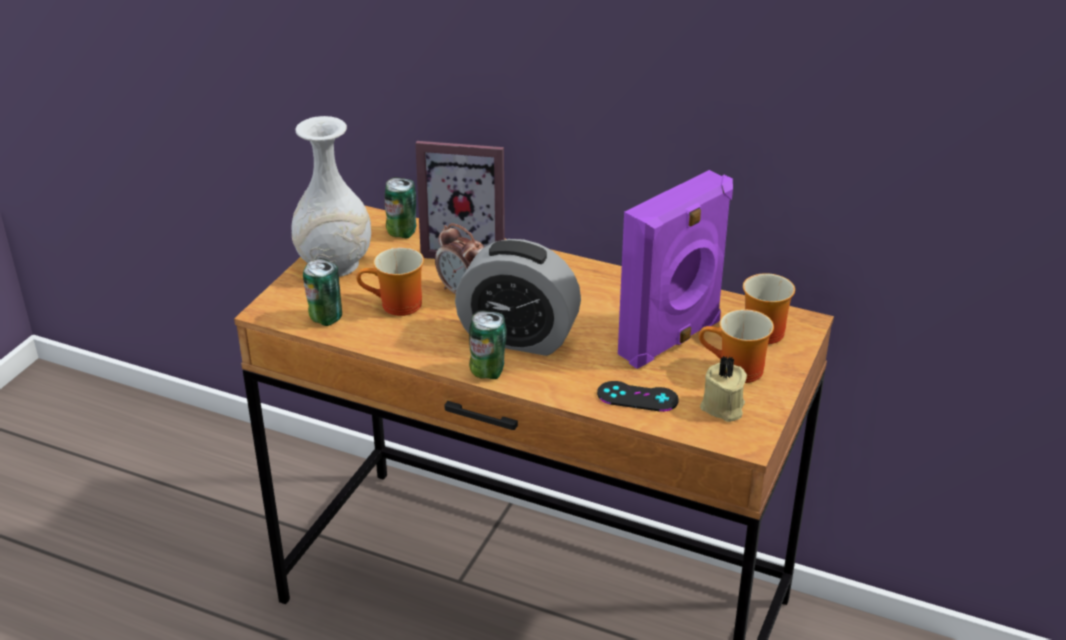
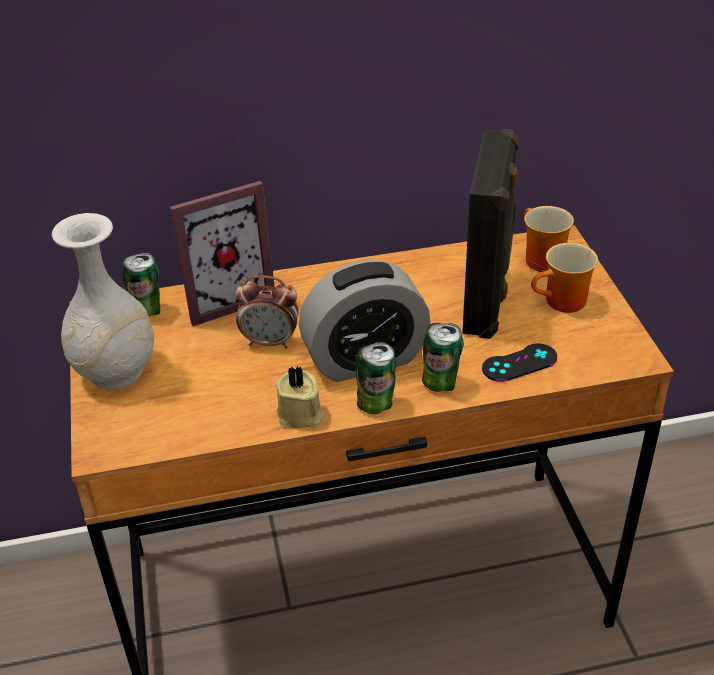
camera: 35 degrees left, 5 degrees up
can [303,258,342,326] -> can moved to [422,323,464,392]
mug [356,247,424,316] -> none
purple speaker [618,170,733,369] -> black speaker [462,129,519,339]
beige candle [700,356,747,422] -> beige candle moved to [276,366,324,428]

